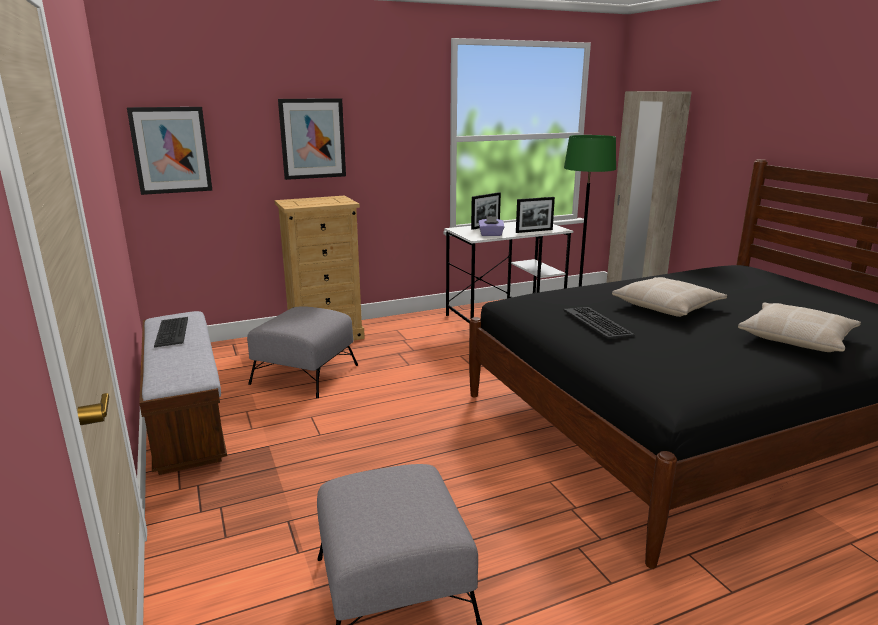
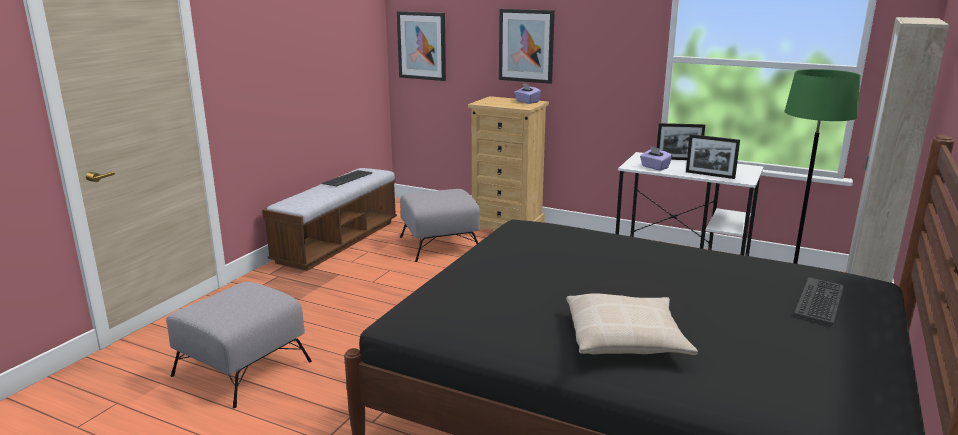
camera: 50 degrees right, 0 degrees up
keyboard [563,307,635,339] -> keyboard moved to [794,277,844,325]
beige pillow [612,277,727,317] -> none
none -> purple tissue box [514,83,541,104]

